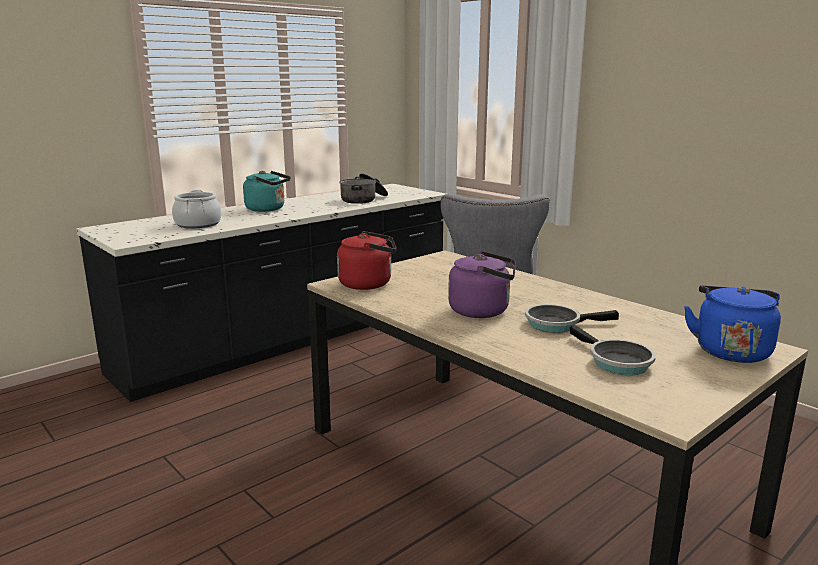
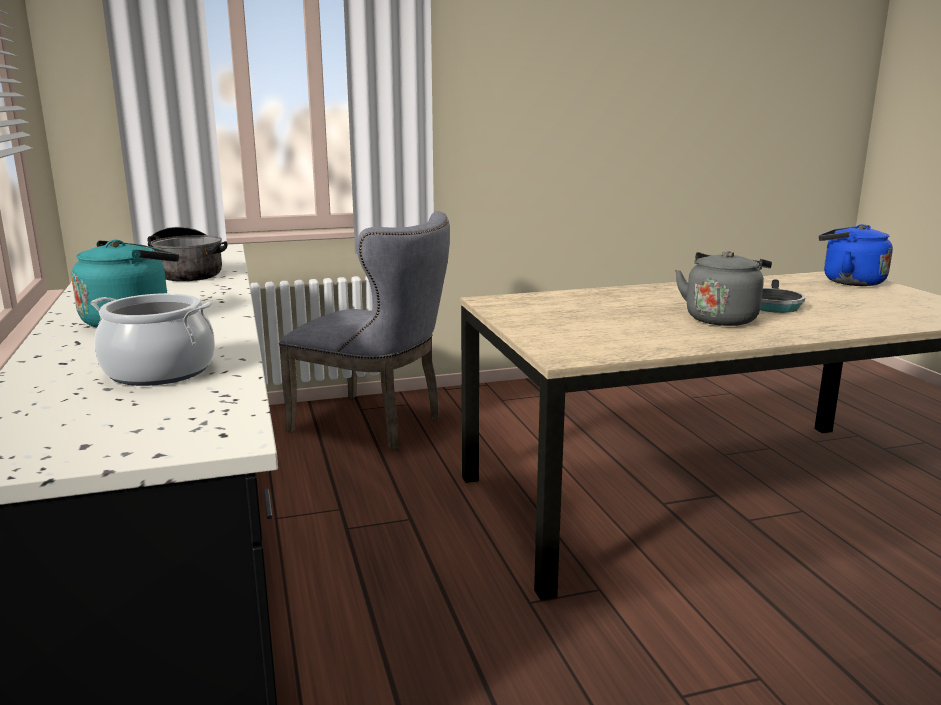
camera: 65 degrees left, 0 degrees up
red kettle [337,231,397,290] -> none
purple kettle [448,251,515,318] -> grey kettle [675,251,772,326]
frying pan [570,325,656,375] -> none

